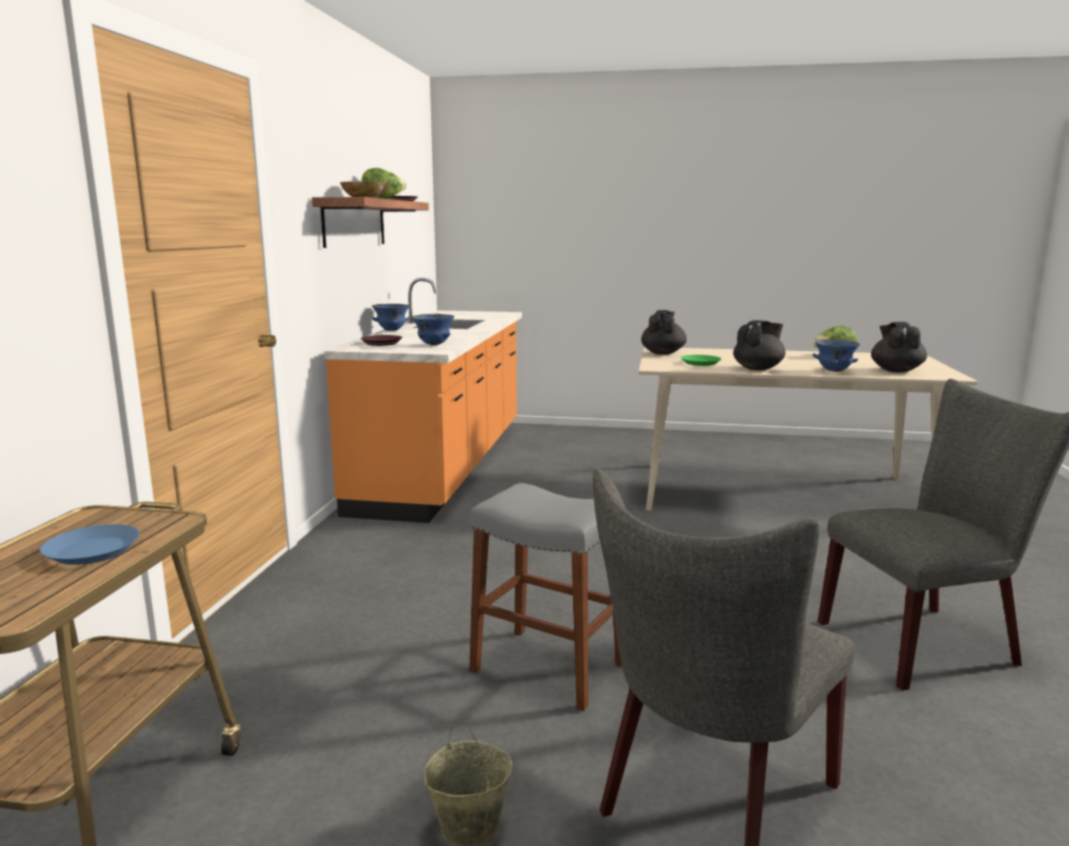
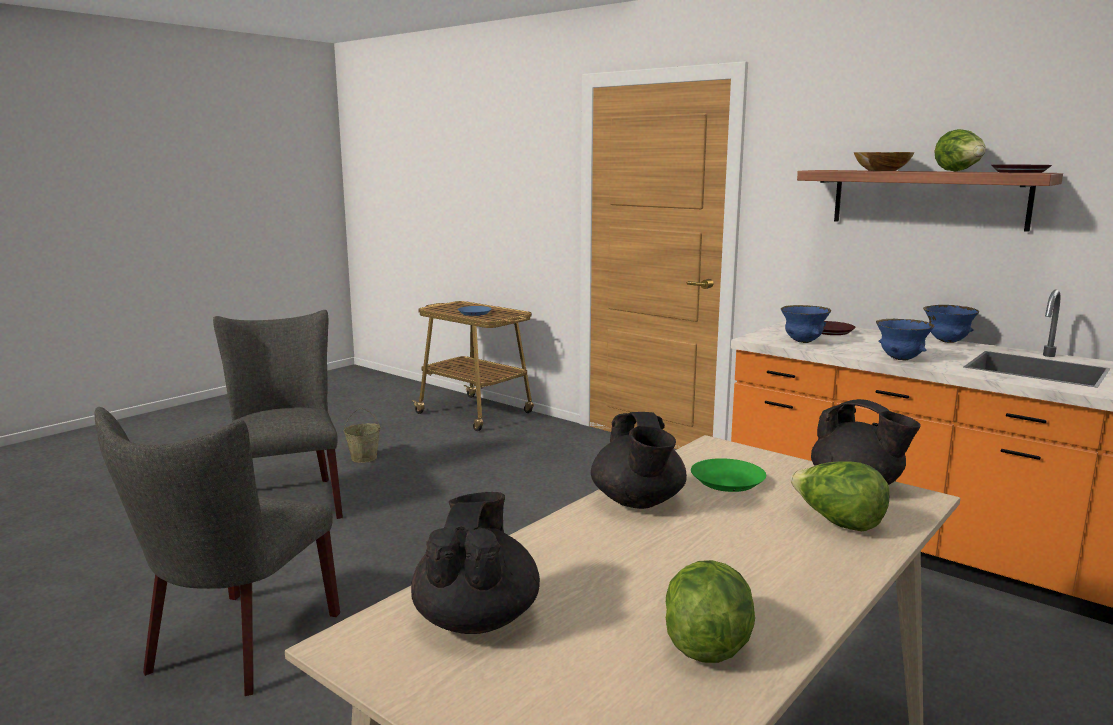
camera: 120 degrees right, 0 degrees up
grey stool [469,483,625,711] -> none
blue bowl [812,339,860,372] -> blue bowl moved to [876,319,934,361]
black teapot [871,322,927,372] -> black teapot turned 120 degrees counterclockwise [411,492,540,634]
none -> lettuce [790,461,890,531]

